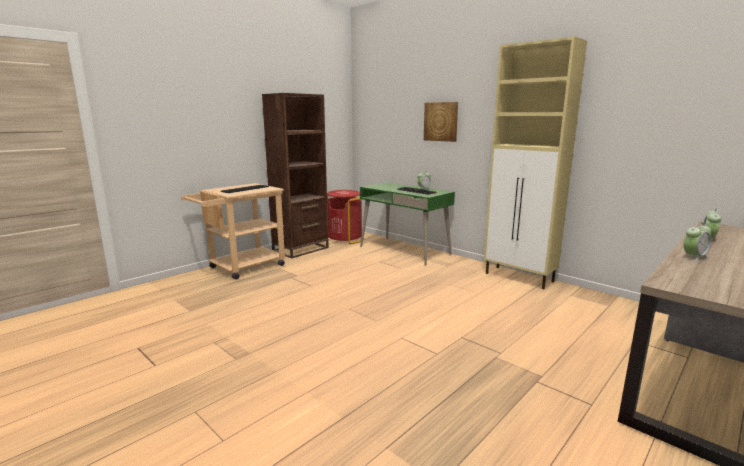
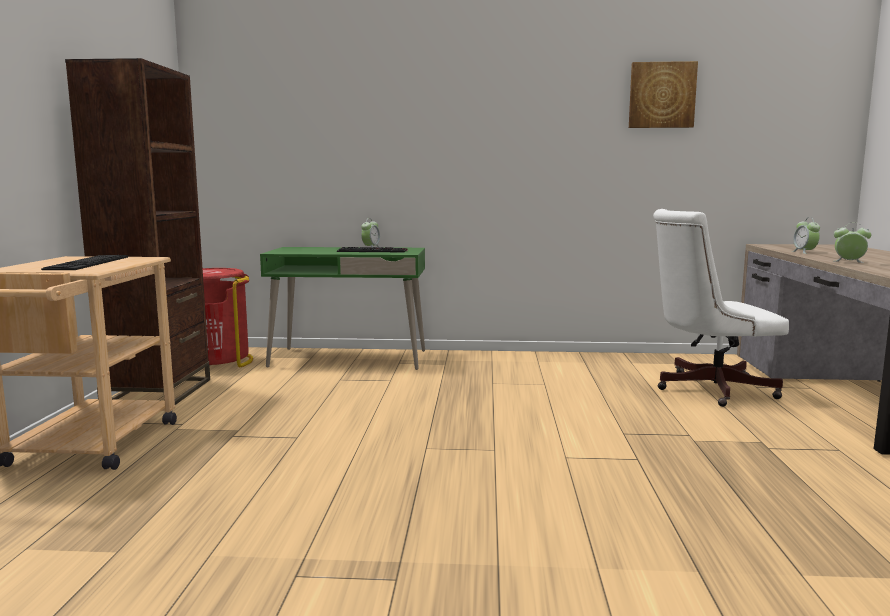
camera: 40 degrees left, 5 degrees down
picture [424,102,458,142] -> picture moved to [629,61,698,128]
beige cabinet [484,36,587,289] -> none
alarm clock [684,222,712,261] -> alarm clock turned 90 degrees counterclockwise [834,223,872,263]
none -> white office chair [653,209,789,407]

